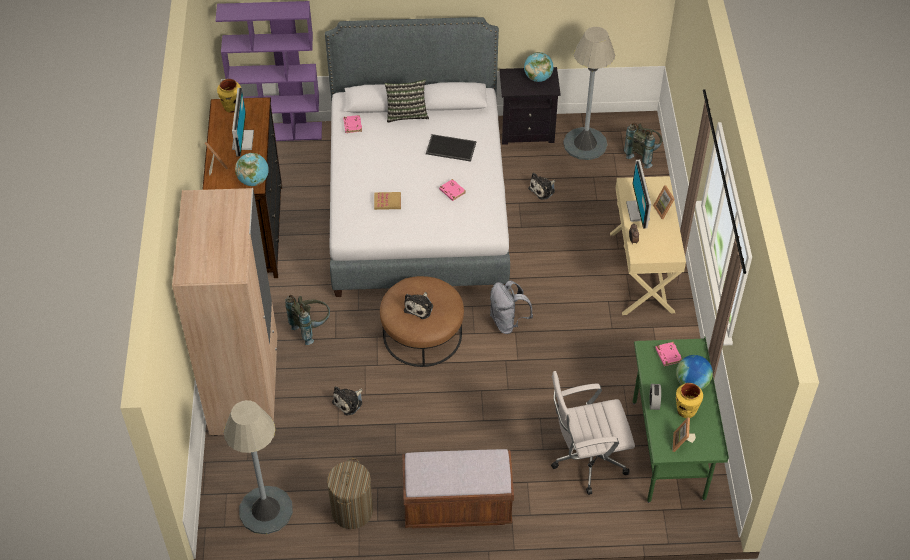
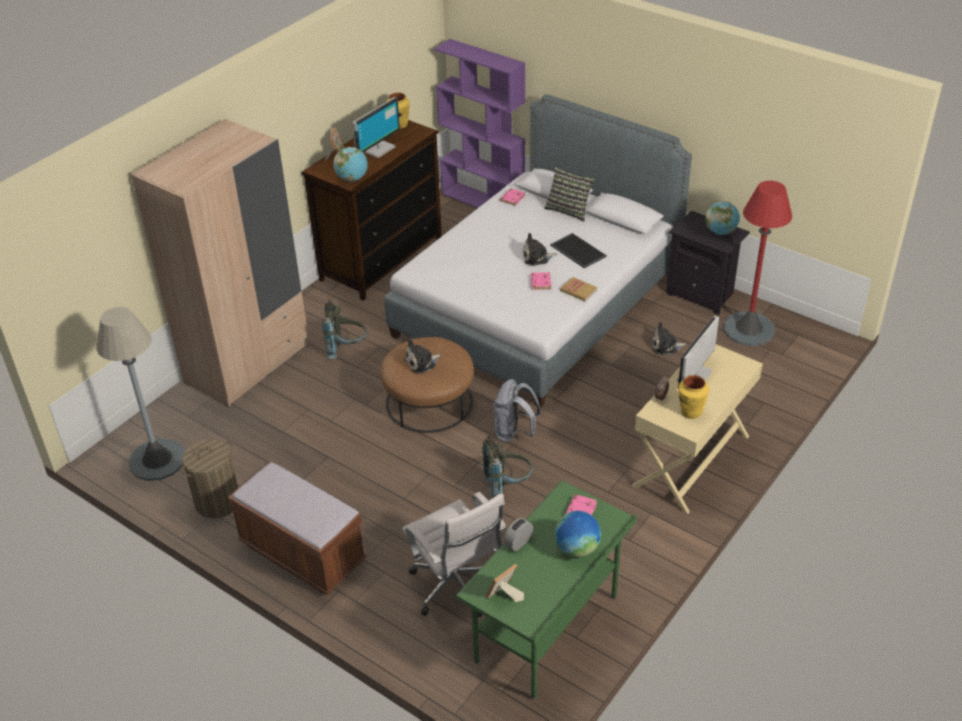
camera: 40 degrees right, 10 degrees down
plush toy [332,386,362,415] -> plush toy moved to [522,233,557,266]
book [374,192,401,210] -> book moved to [560,277,597,301]
white office chair [551,371,635,495] -> white office chair turned 150 degrees counterclockwise [402,492,506,617]
grey floor lamp [563,27,615,160] -> red floor lamp [724,181,792,346]
grey backpack [624,123,662,169] -> grey backpack moved to [482,436,533,498]
picture frame [653,185,675,219] -> none
yellow vase [676,383,703,418] -> yellow vase moved to [678,375,709,419]

